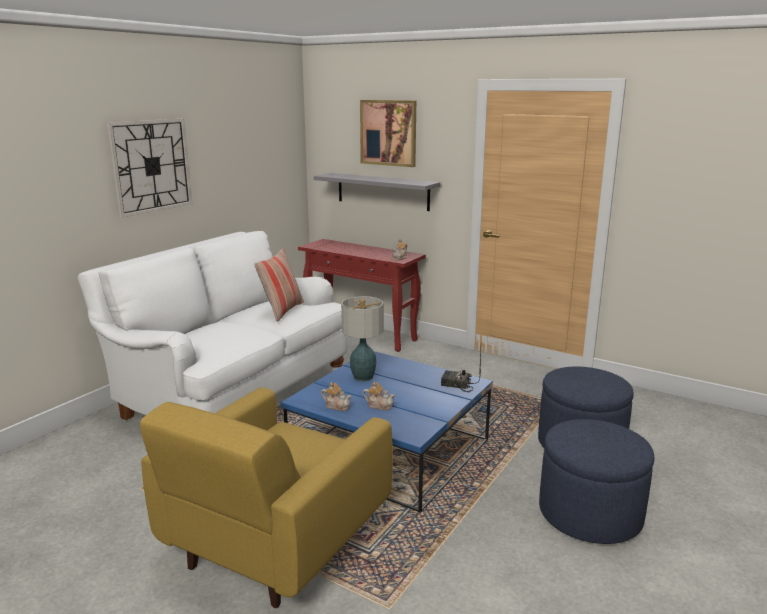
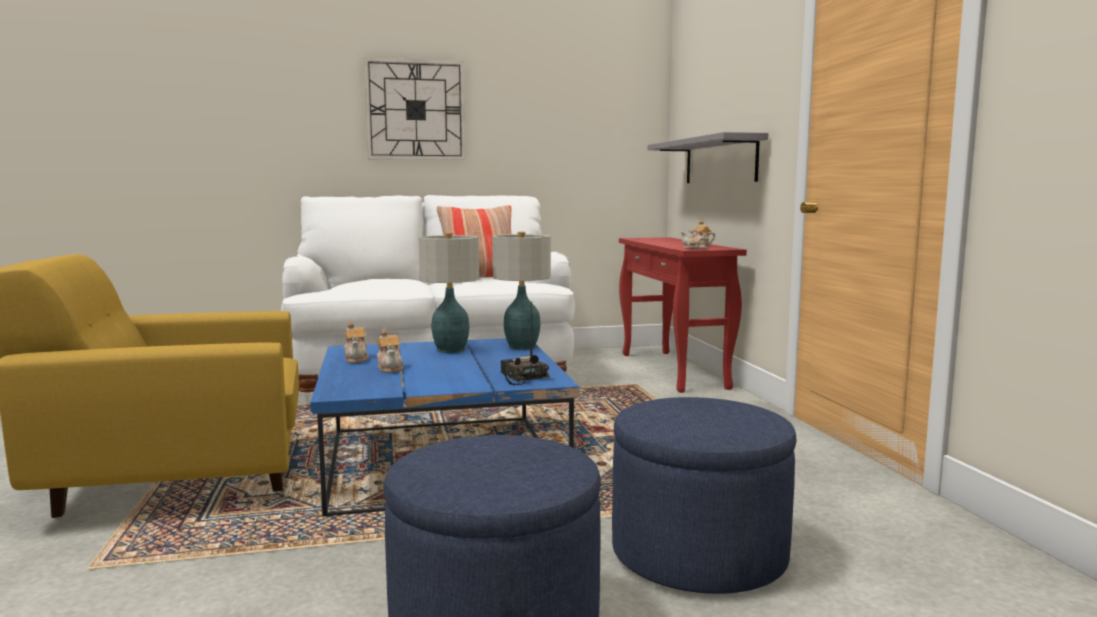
camera: 45 degrees right, 10 degrees down
picture [360,100,416,167] -> none
none -> table lamp [492,232,551,350]

